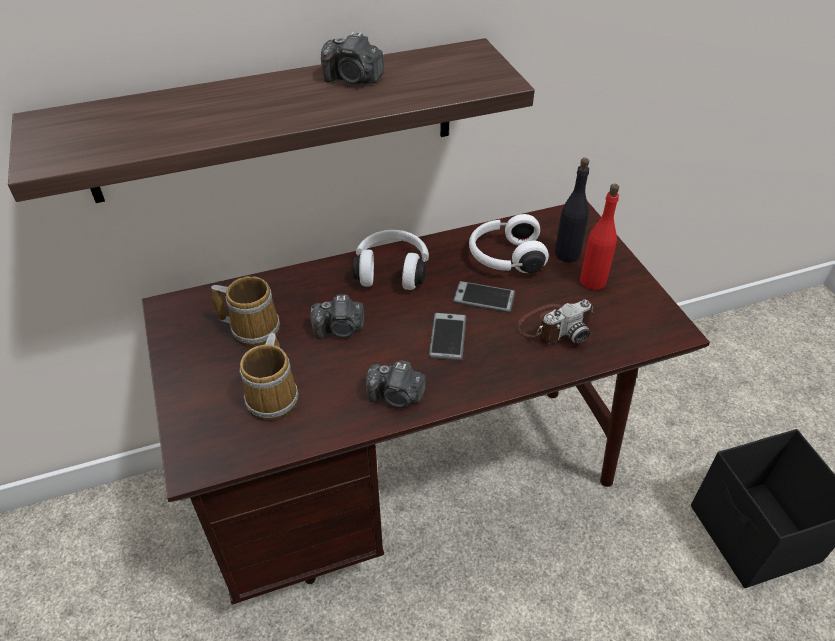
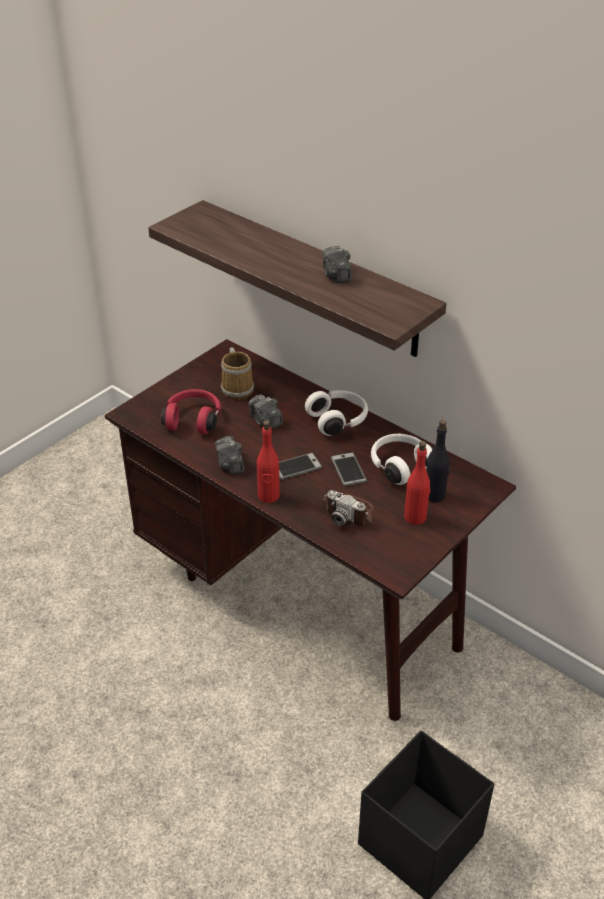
camera: 60 degrees right, 5 degrees down
mug [239,333,299,422] -> red headphones [161,389,221,435]
none -> red bottle [257,420,280,503]

